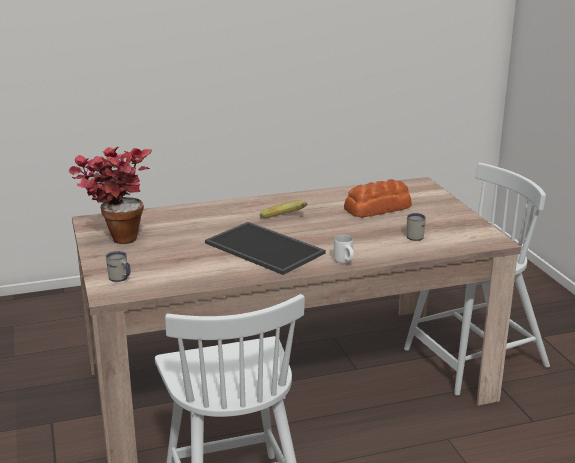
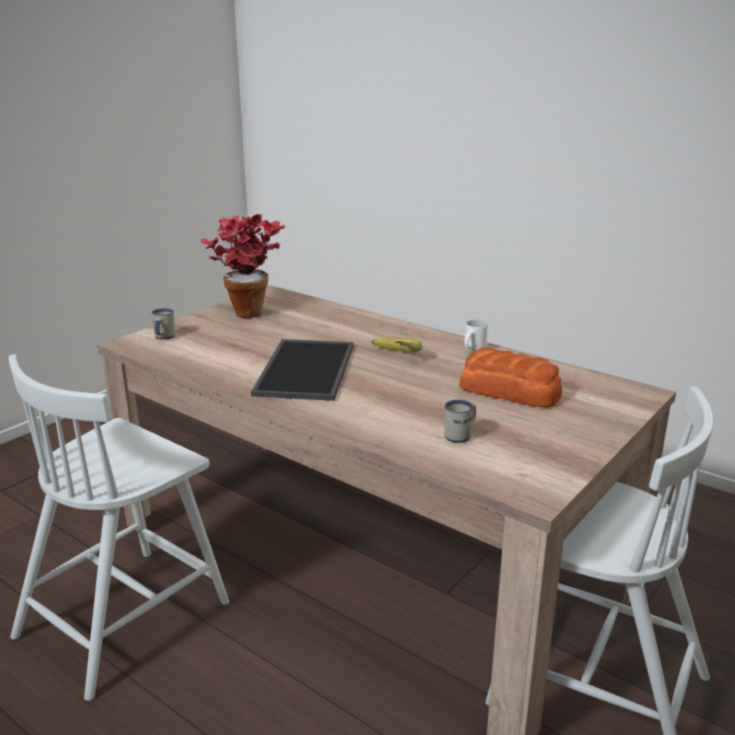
camera: 55 degrees right, 0 degrees up
white mug [333,234,354,264] -> white mug moved to [464,320,488,352]

